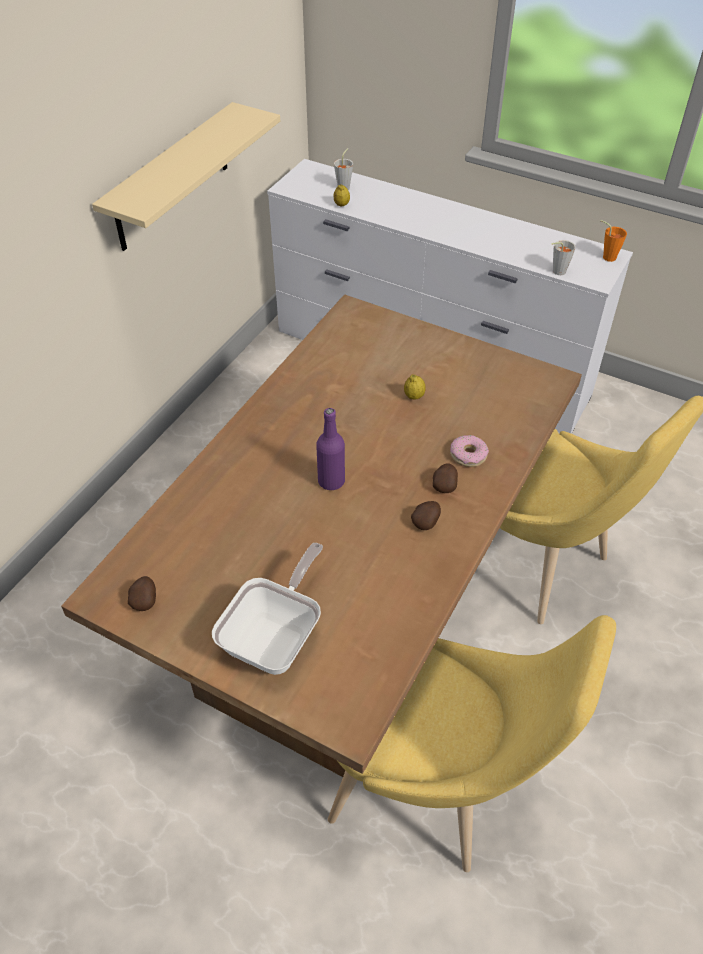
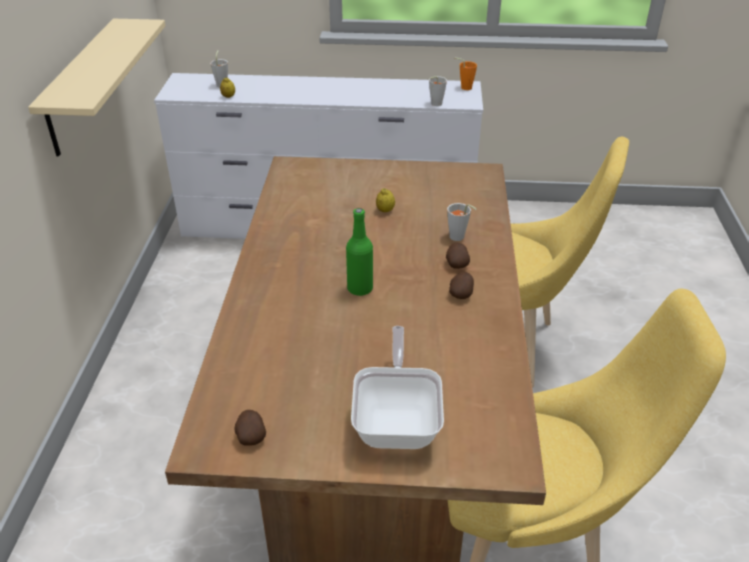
camera: 25 degrees left, 10 degrees down
purple bottle [316,408,345,490] -> green bottle [346,208,373,296]
donut [450,435,489,467] -> grey cup [447,203,476,241]

